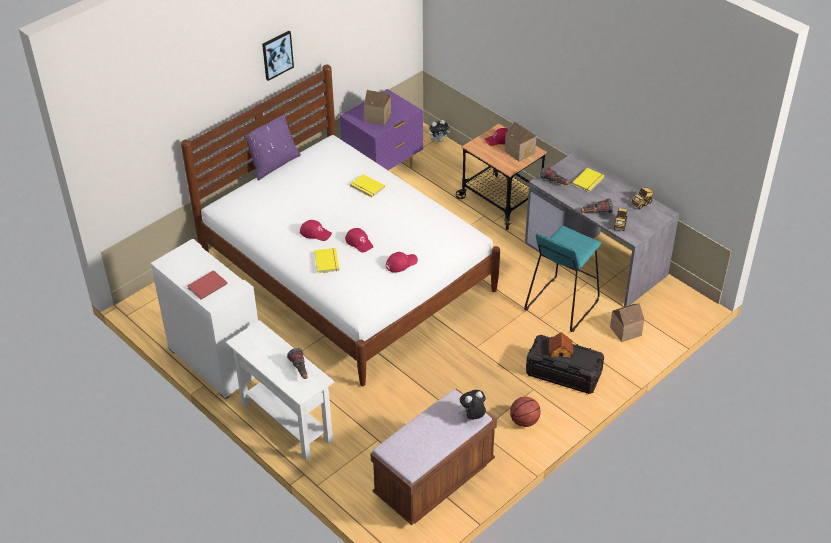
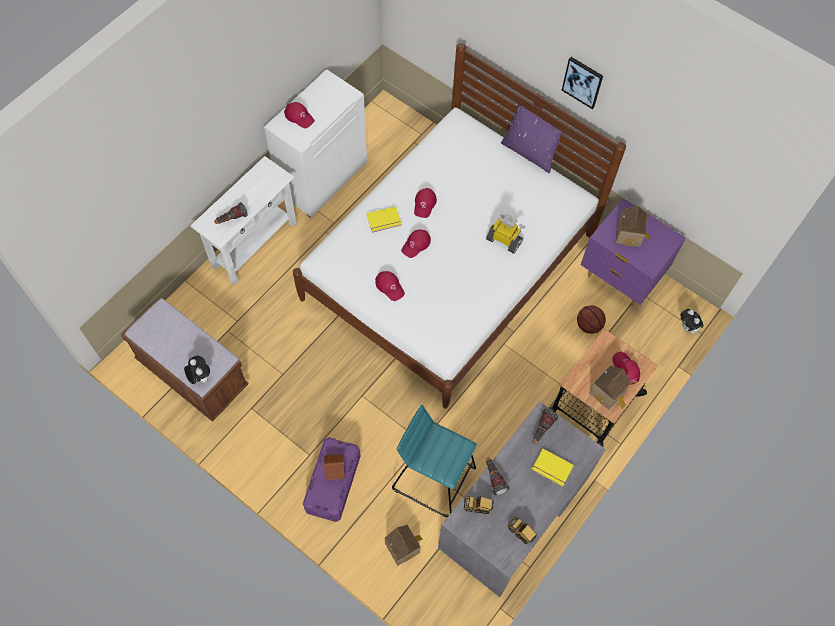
camera: 80 degrees right, 20 degrees up
red book [187,270,227,300] -> red cap [284,102,315,128]
yellow book [350,174,385,198] -> toy robot [486,214,525,254]
basketball [510,397,541,427] -> basketball moved to [577,305,606,334]
black storage box [526,335,604,394] -> purple storage box [303,437,361,522]

